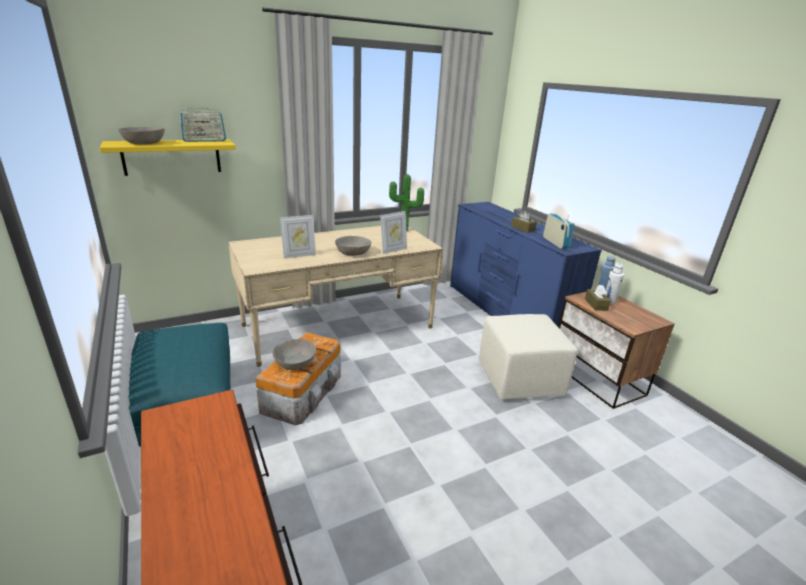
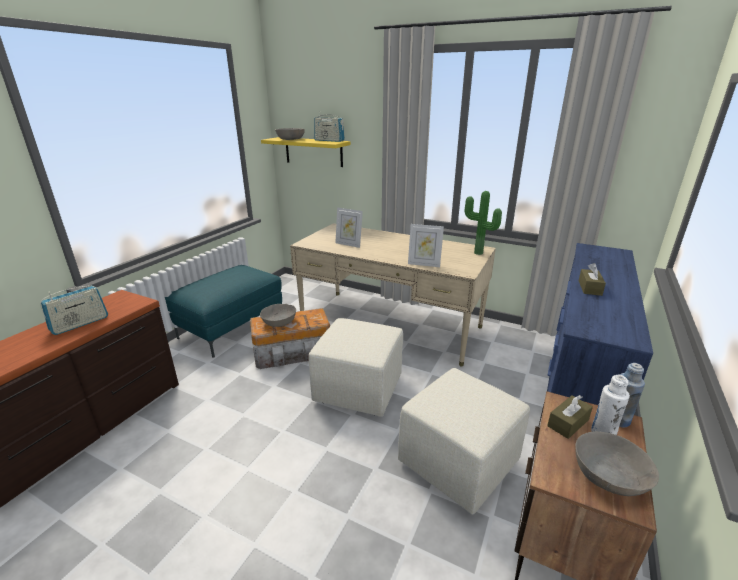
camera: 55 degrees right, 0 degrees up
grey bowl [335,236,371,256] -> grey bowl moved to [575,431,659,496]
radio [543,213,574,249] -> radio moved to [40,286,108,335]
none -> beige ottoman [309,318,403,417]

